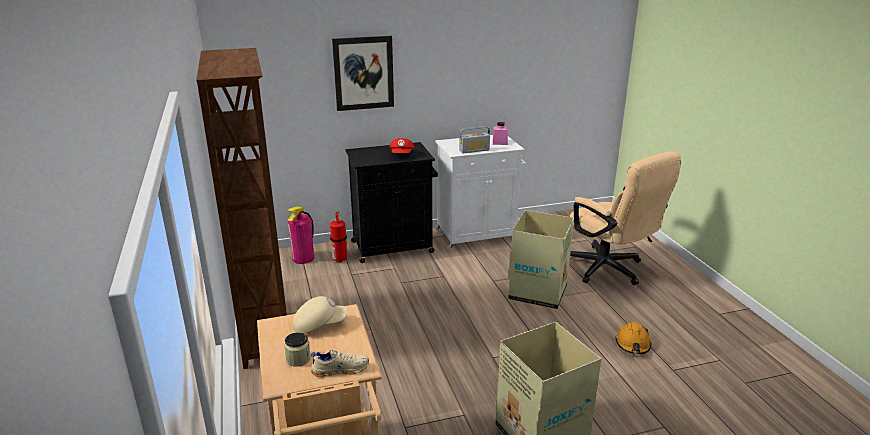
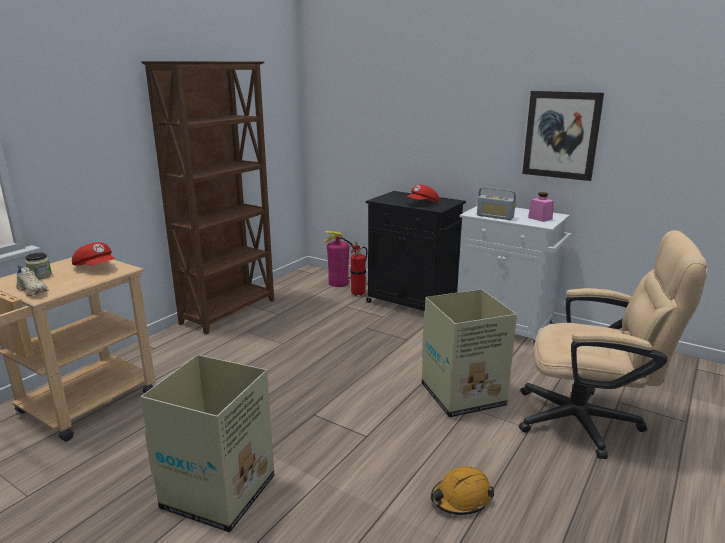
camera: 50 degrees right, 5 degrees down
beige cap [293,296,348,333] -> red cap [72,242,115,266]
picture [332,36,394,111] -> picture moved to [522,91,604,181]
beige office chair [569,151,681,285] -> beige office chair turned 90 degrees counterclockwise [519,230,707,459]

